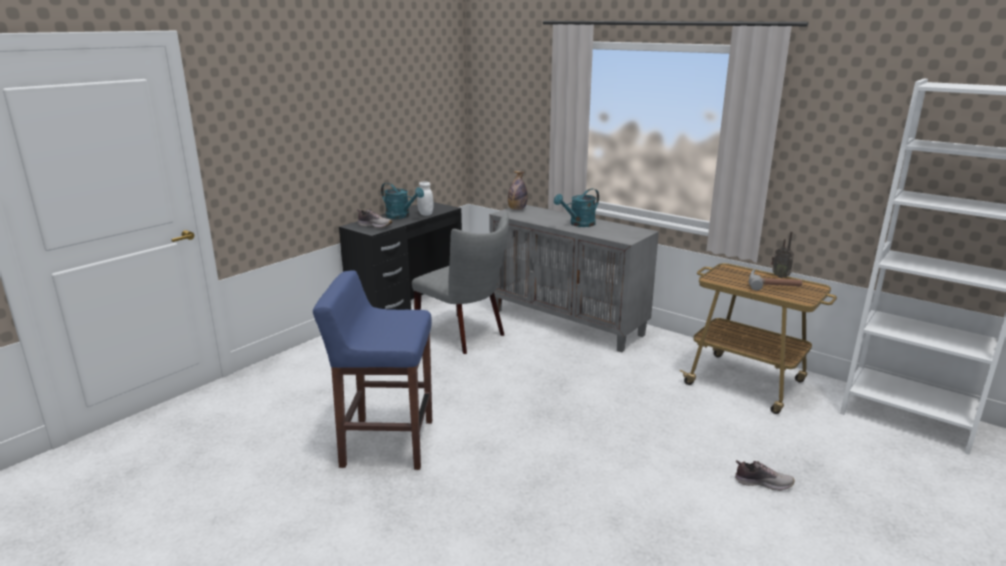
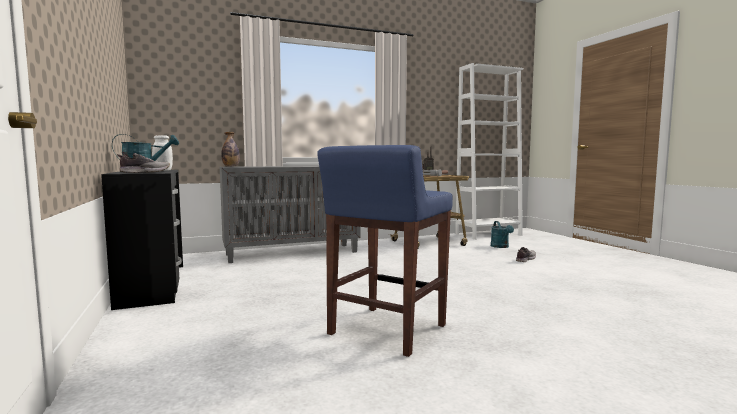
camera: 60 degrees left, 15 degrees down
grey chair [412,213,509,354] -> none
turquoise watering can [554,188,599,227] -> turquoise watering can moved to [491,221,514,248]

